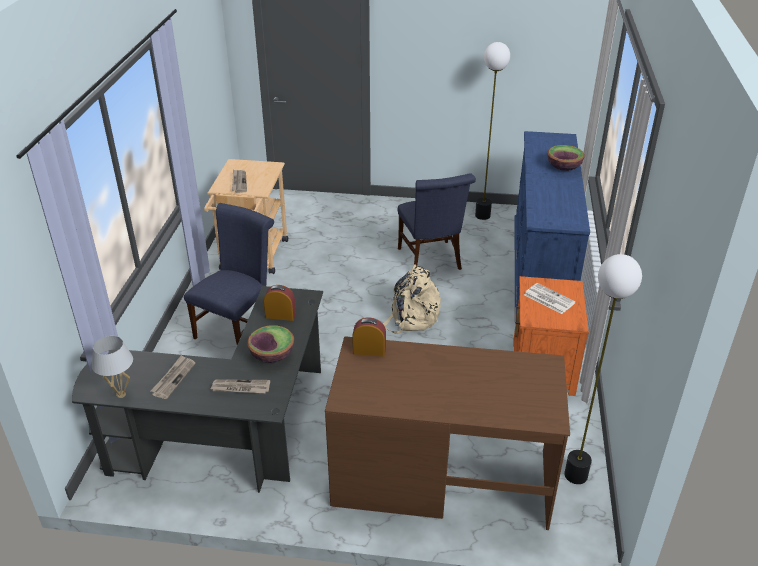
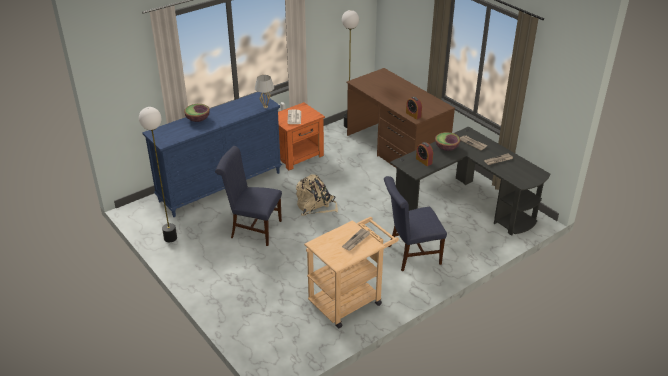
camera: 135 degrees left, 0 degrees up
white table lamp [92,336,133,398] -> white table lamp moved to [255,75,274,108]
blue chair [398,173,476,270] -> blue chair turned 105 degrees counterclockwise [215,146,282,246]

